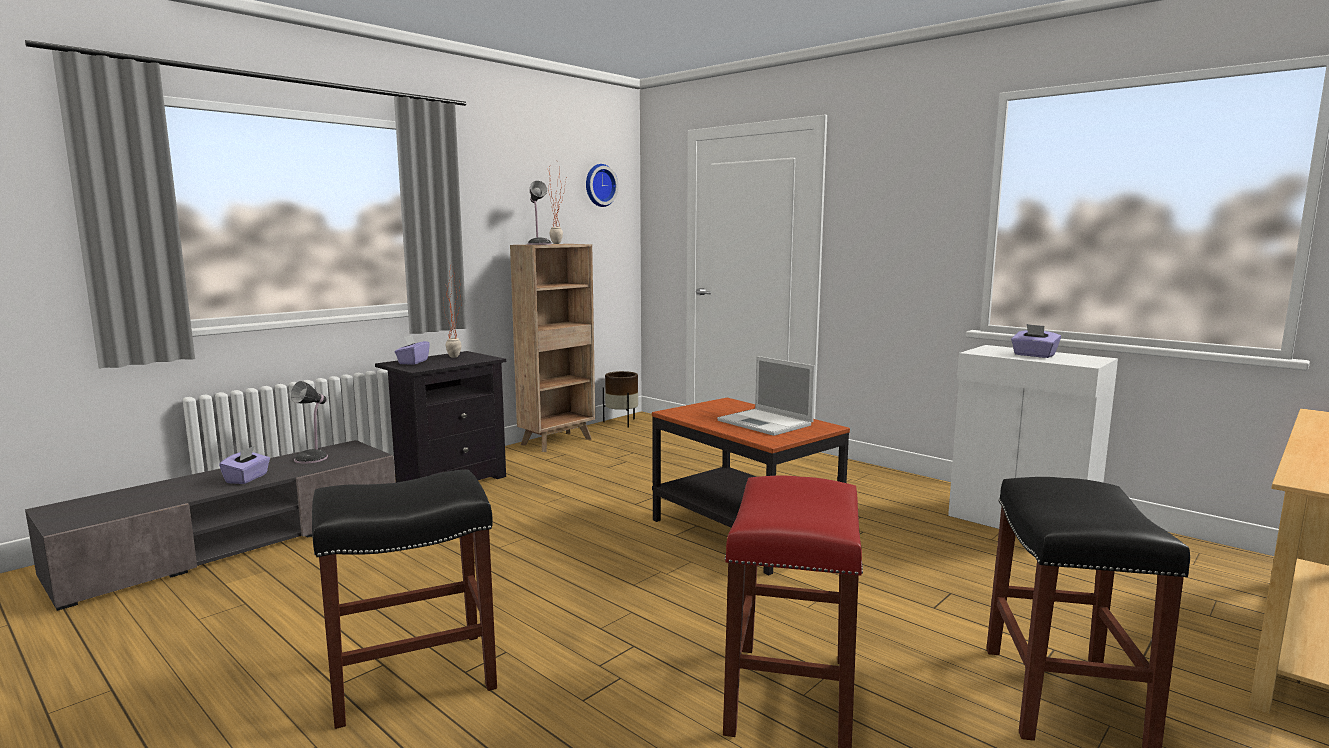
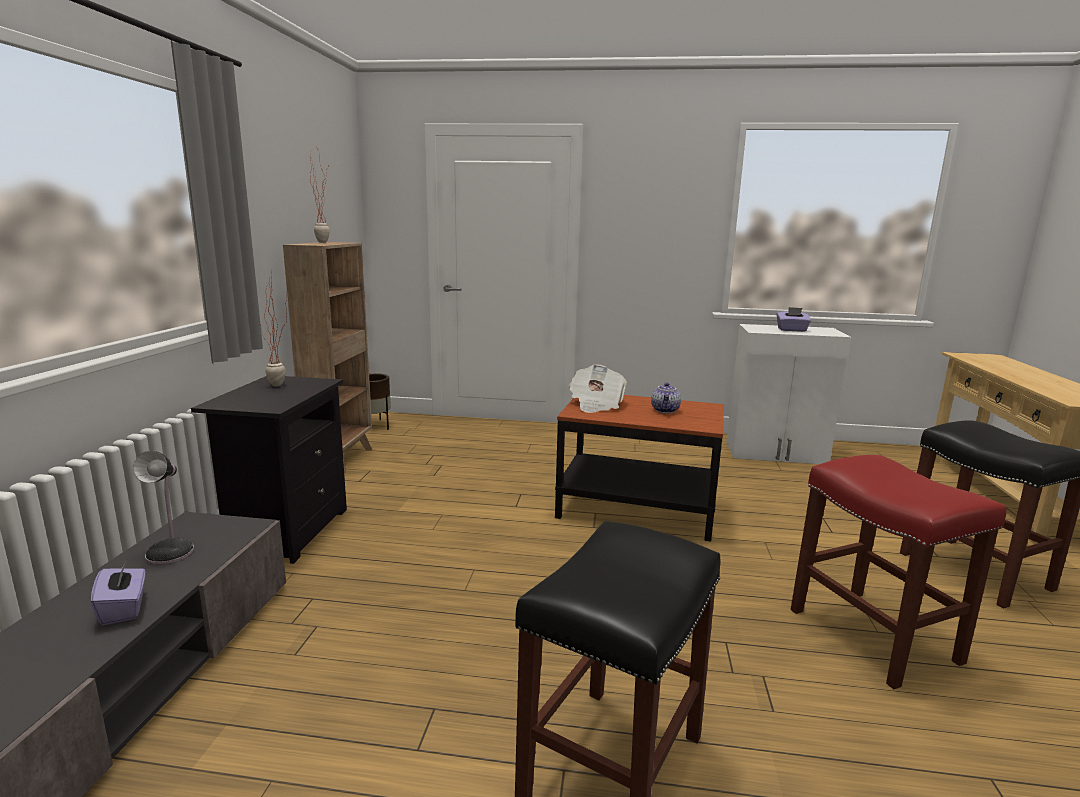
camera: 35 degrees left, 5 degrees up
purple tissue box [395,335,430,365] -> none
table lamp [528,181,552,245] -> none
wall clock [586,164,618,207] -> none
laptop [717,356,816,436] -> teapot [651,383,681,413]
none -> newspaper [569,364,627,413]

